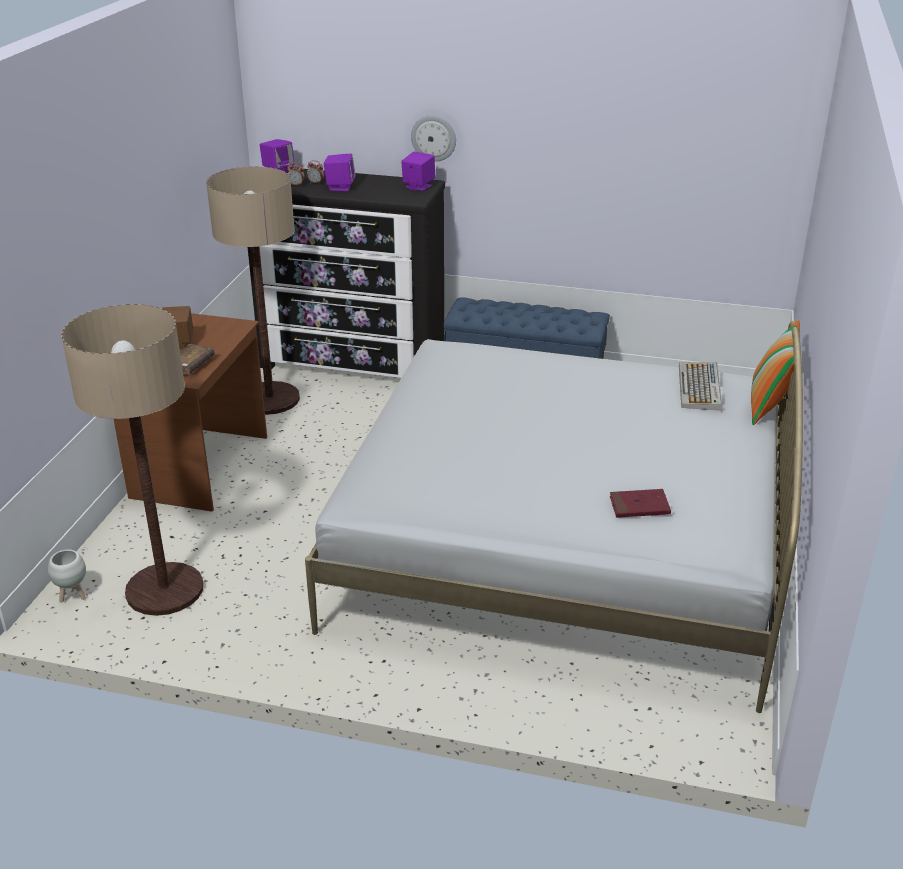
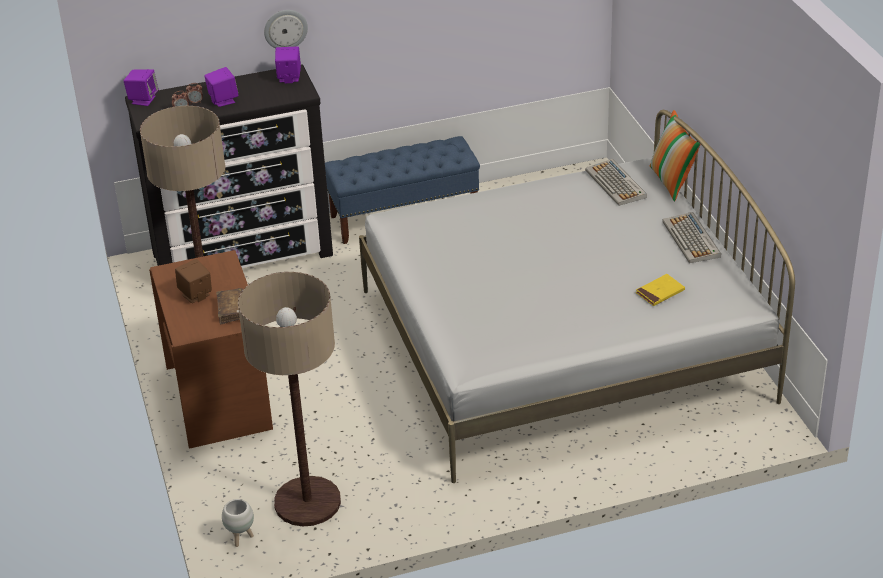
camera: 30 degrees left, 5 degrees up
red book [610,489,671,518] -> yellow book [636,274,685,306]
none -> keyboard [662,212,721,263]

